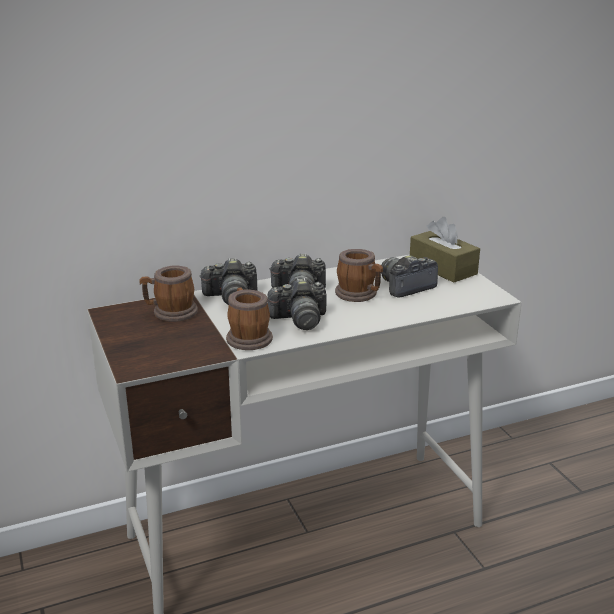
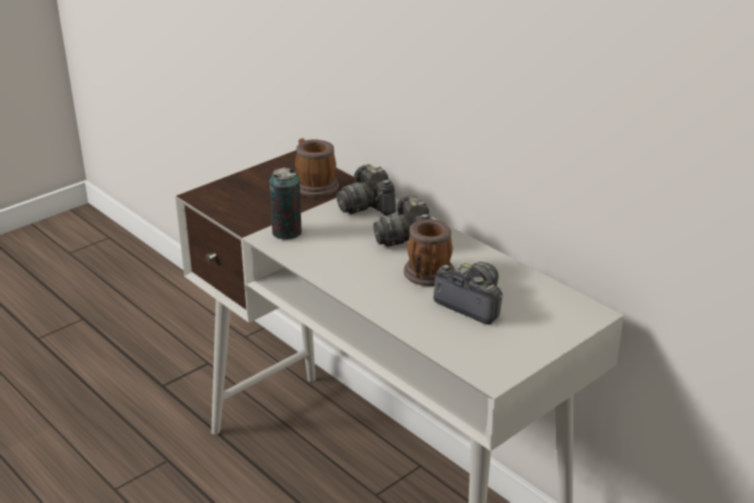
camera: 70 degrees right, 5 degrees up
mug [226,287,273,350] -> can [269,167,302,240]
camera [267,278,327,330] -> none
brown tissue box [410,217,480,283] -> none

